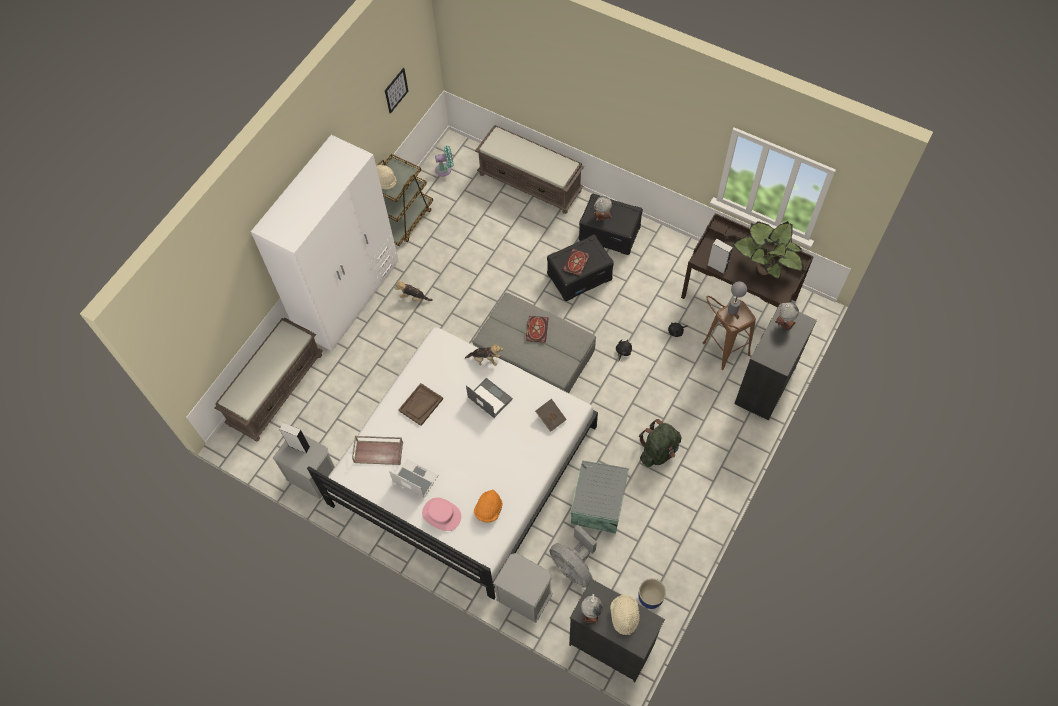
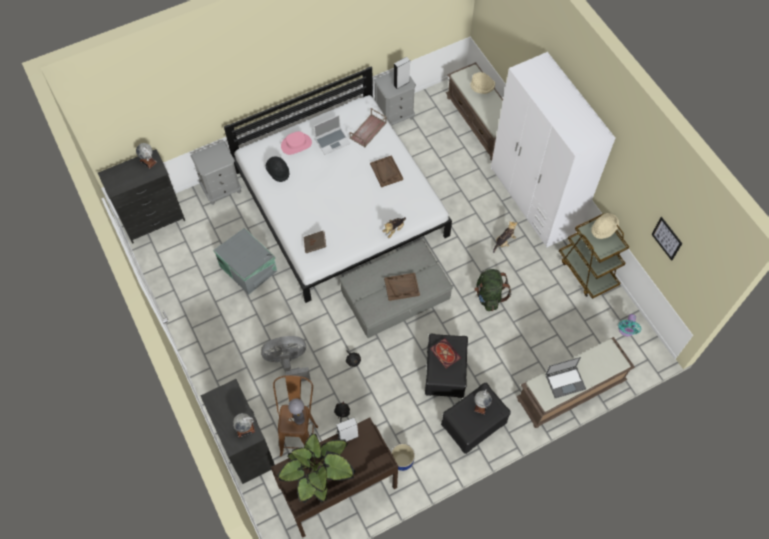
camera: 120 degrees right, 0 degrees up
laptop [466,378,513,418] -> laptop moved to [545,357,586,398]
orange hat [474,490,502,523] -> black hat [266,156,289,182]
book [526,316,549,342] -> brown tray [384,273,420,301]
grey fan [549,525,597,588] -> grey fan moved to [261,336,311,382]
beige hat [610,595,640,635] -> beige hat moved to [470,72,495,94]
green backpack [639,419,682,467] -> green backpack moved to [474,269,511,311]
blue planter [639,579,666,609] -> blue planter moved to [391,444,415,471]

